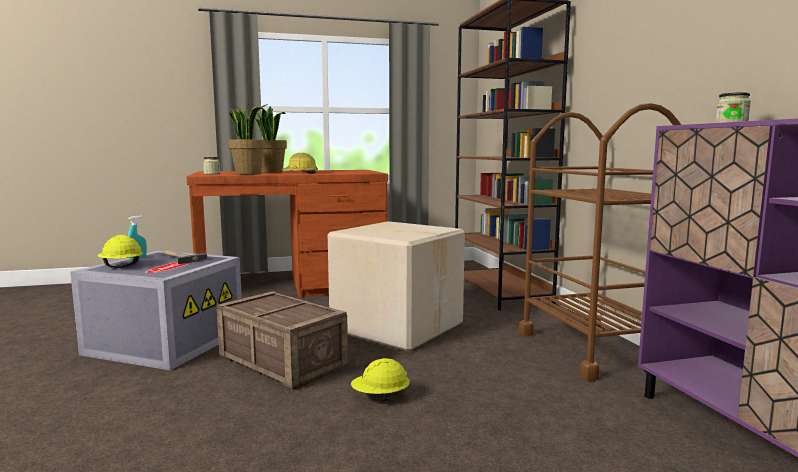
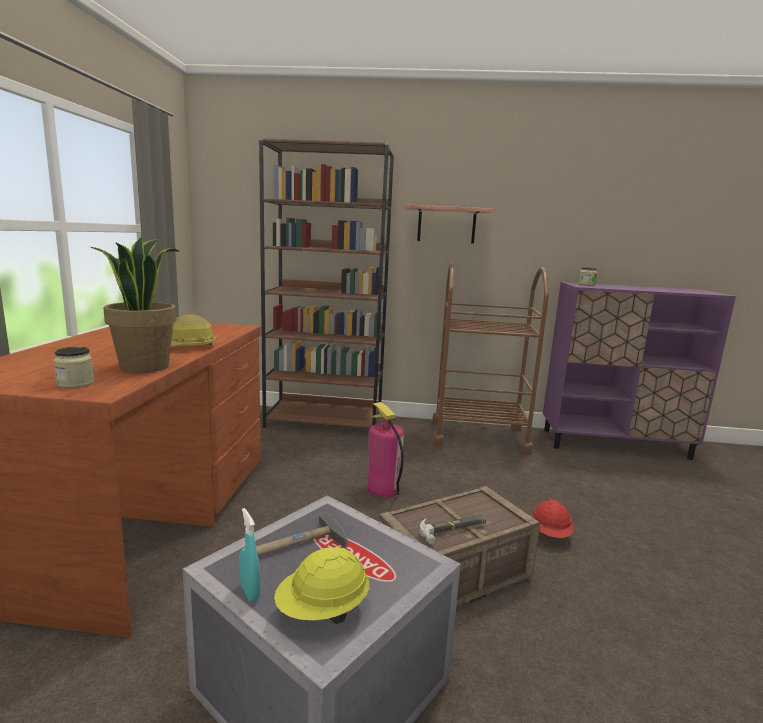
camera: 70 degrees left, 5 degrees up
potted plant [255,106,287,173] -> none
cardboard box [328,221,465,351] -> fire extinguisher [368,402,404,497]
yellow hard hat [351,358,410,402] -> red hard hat [531,500,574,538]
none -> shelf [405,205,494,244]
none -> hammer [420,515,486,544]

